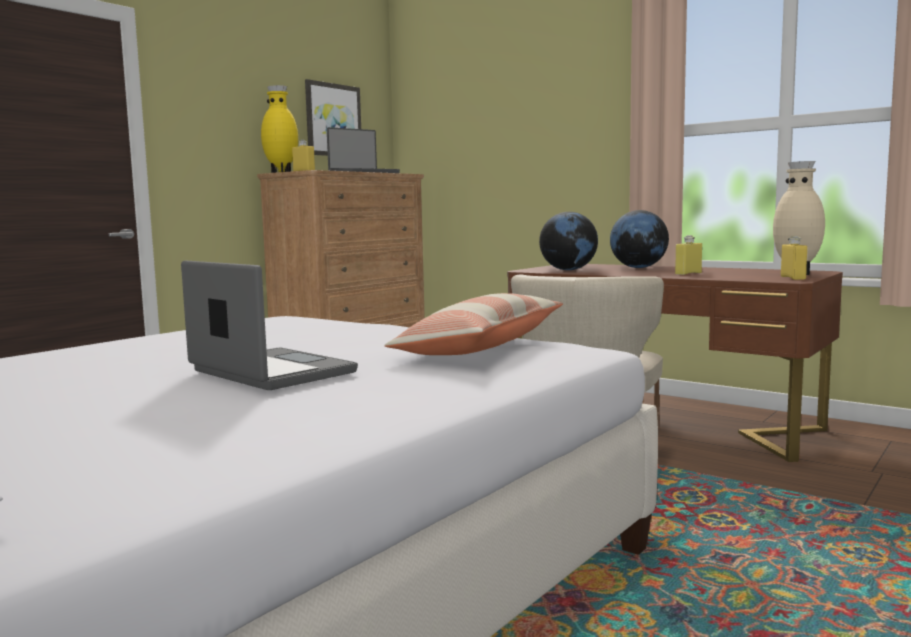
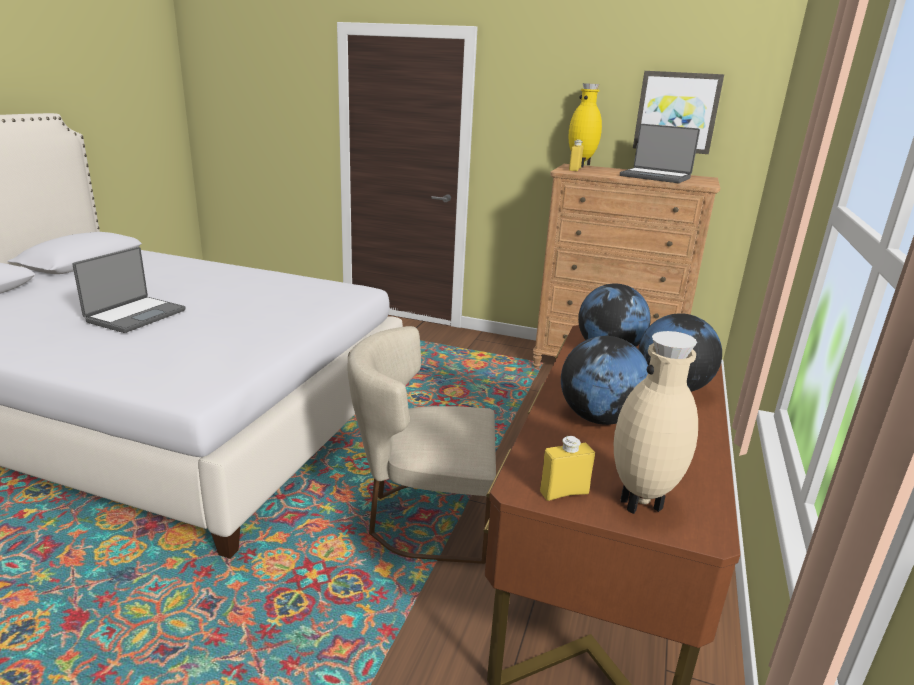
camera: 70 degrees right, 15 degrees up
pillow [384,293,563,355] -> none
yellow bottle [675,235,702,275] -> globe [561,336,649,425]

